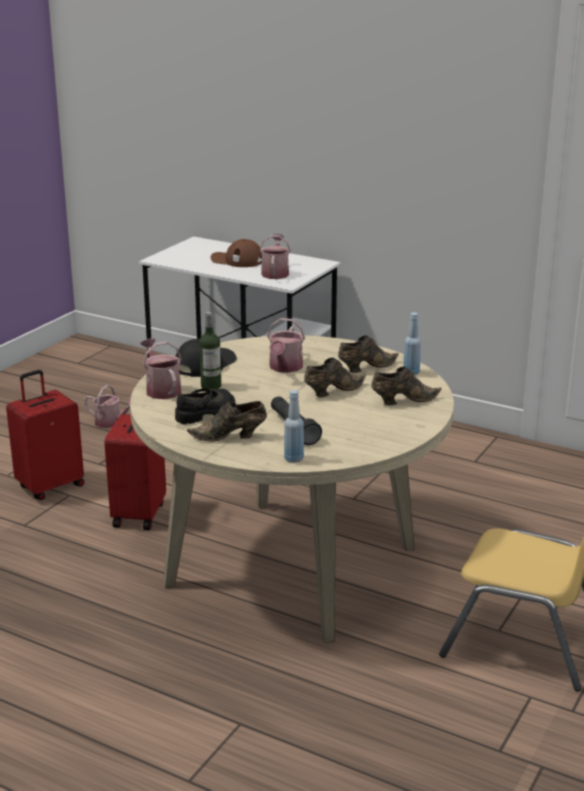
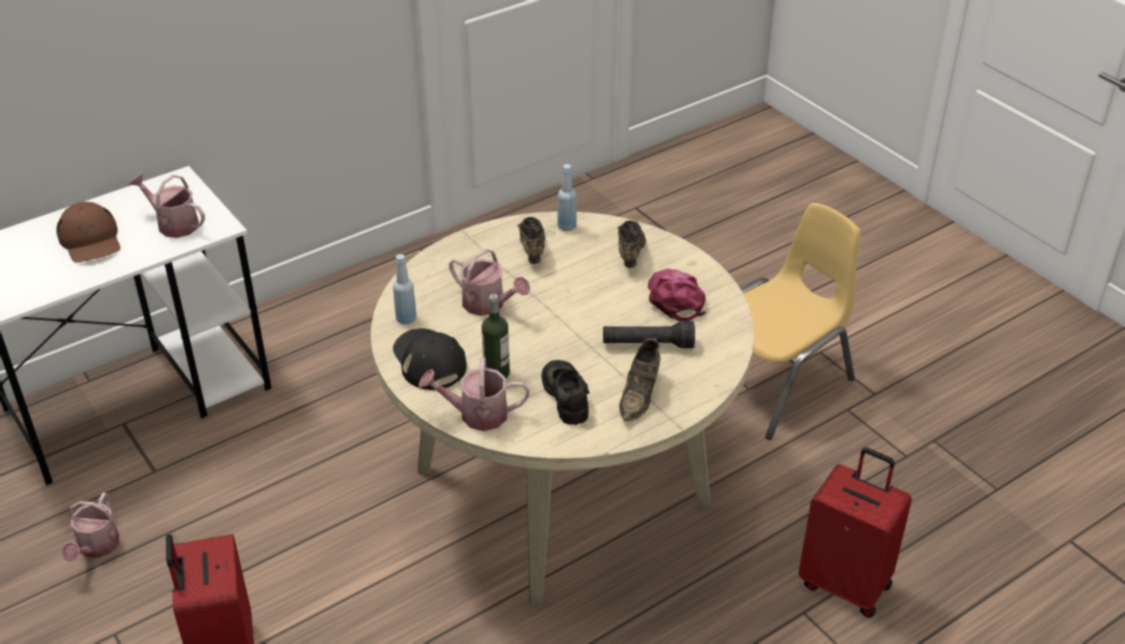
camera: 65 degrees left, 15 degrees up
watering can [84,385,131,428] -> watering can turned 135 degrees clockwise [61,493,119,562]
red suitcase [104,414,166,530] -> red suitcase moved to [798,448,912,618]
brown cap [211,239,262,267] -> brown cap turned 75 degrees counterclockwise [56,202,120,262]
blue bottle [284,390,304,463] -> blue bottle moved to [393,254,417,324]
brown shoe [304,358,366,397] -> none
none -> pink cap [648,269,706,321]

